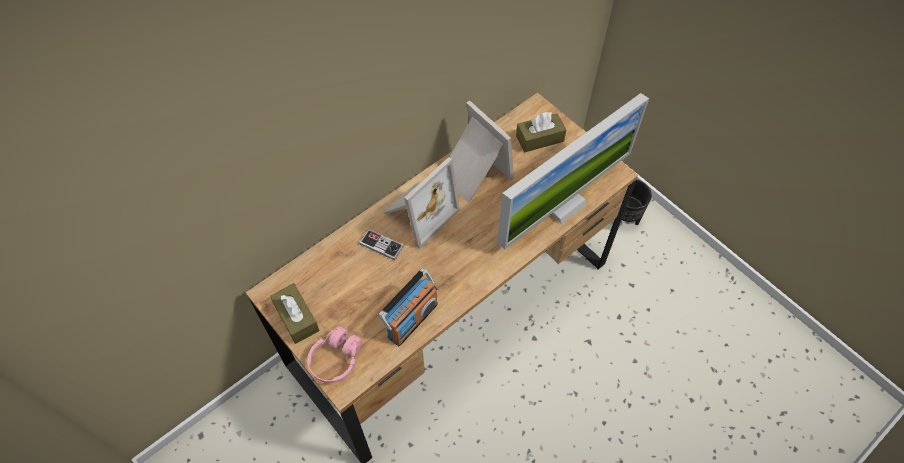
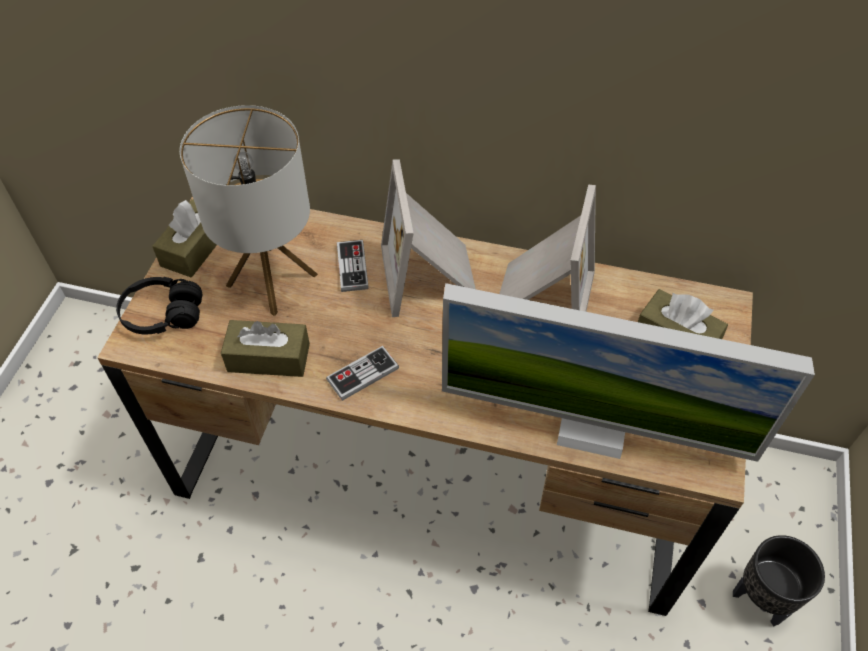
camera: 55 degrees right, 5 degrees down
pink headphones [307,326,362,383] -> black headphones [116,277,202,334]
radio [379,268,438,346] -> brown tissue box [221,320,310,377]
picture frame [384,157,460,249] -> picture frame turned 75 degrees clockwise [381,160,476,317]
none -> table lamp [180,105,318,316]
none -> game controller [326,346,399,401]

